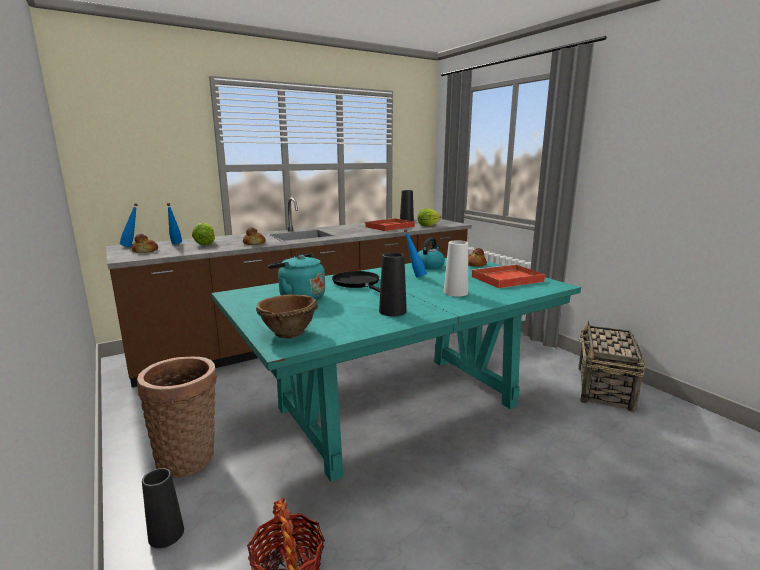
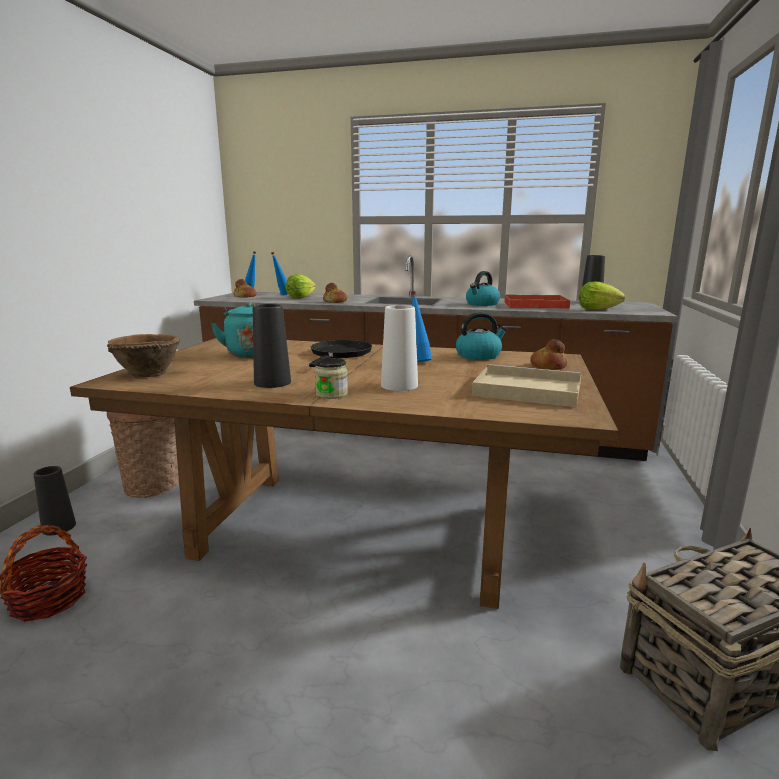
camera: 45 degrees right, 0 degrees up
turquoise dining table [211,258,581,482] -> brown dining table [70,338,619,609]
red tray [471,264,545,288] -> beige tray [472,364,581,407]
none -> jar [315,358,348,399]
none -> kettle [466,271,500,306]

